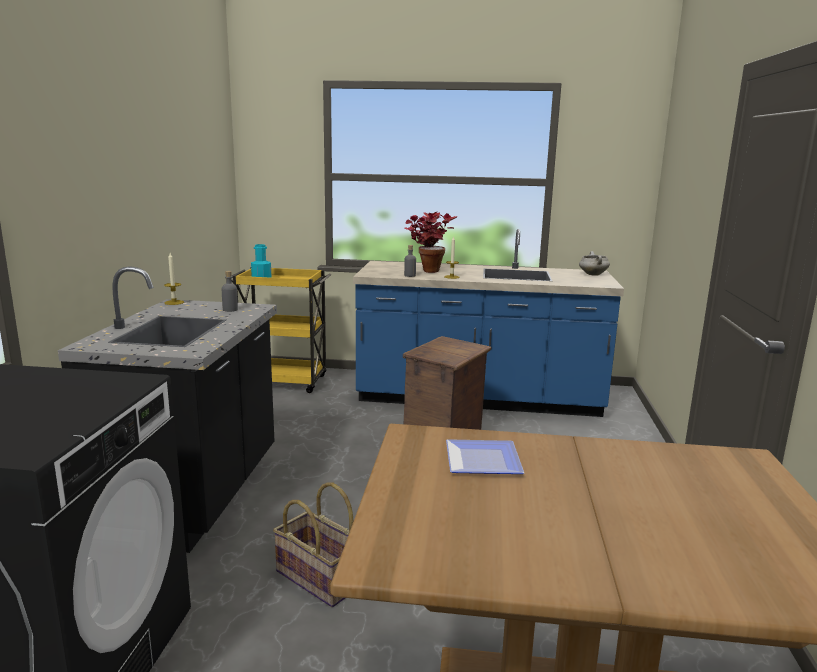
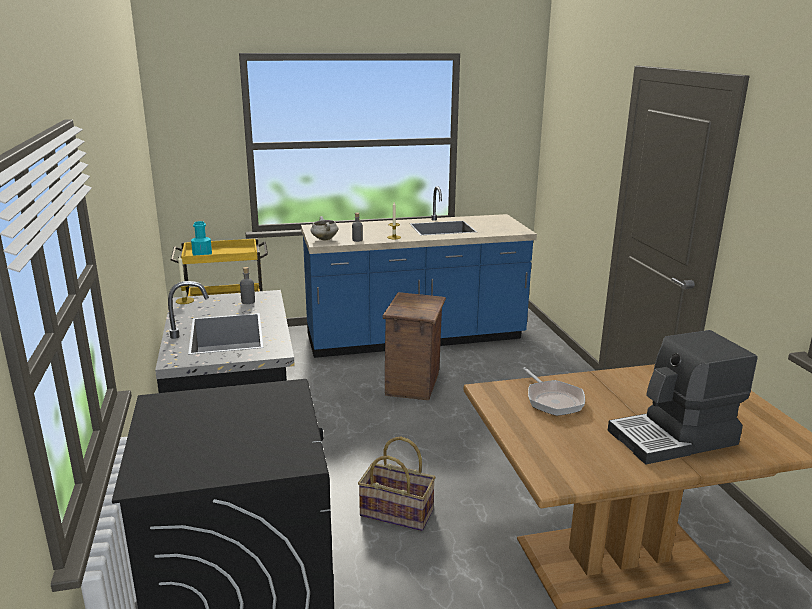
camera: 20 degrees left, 5 degrees up
potted plant [405,212,457,273] -> none
plate [446,439,524,474] -> frying pan [523,367,585,416]
white cooking pot [579,251,610,276] -> white cooking pot moved to [310,216,339,241]
none -> coffee machine [608,330,757,464]

